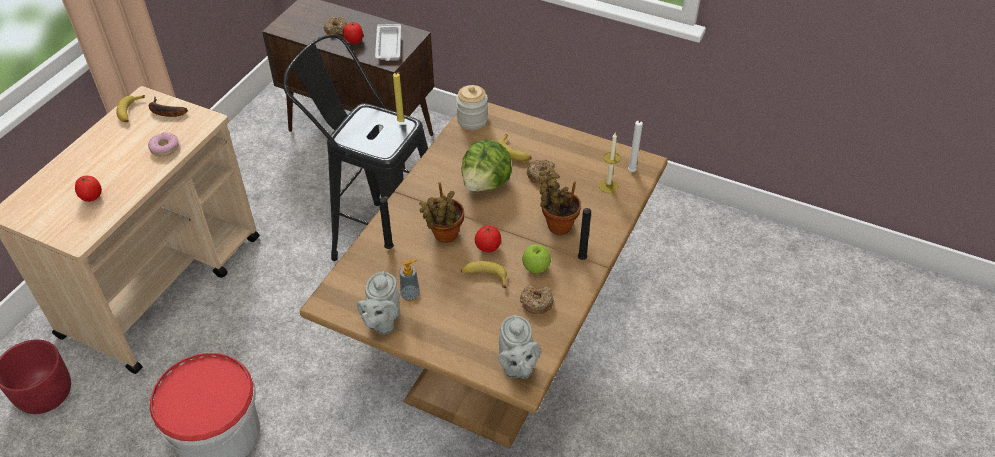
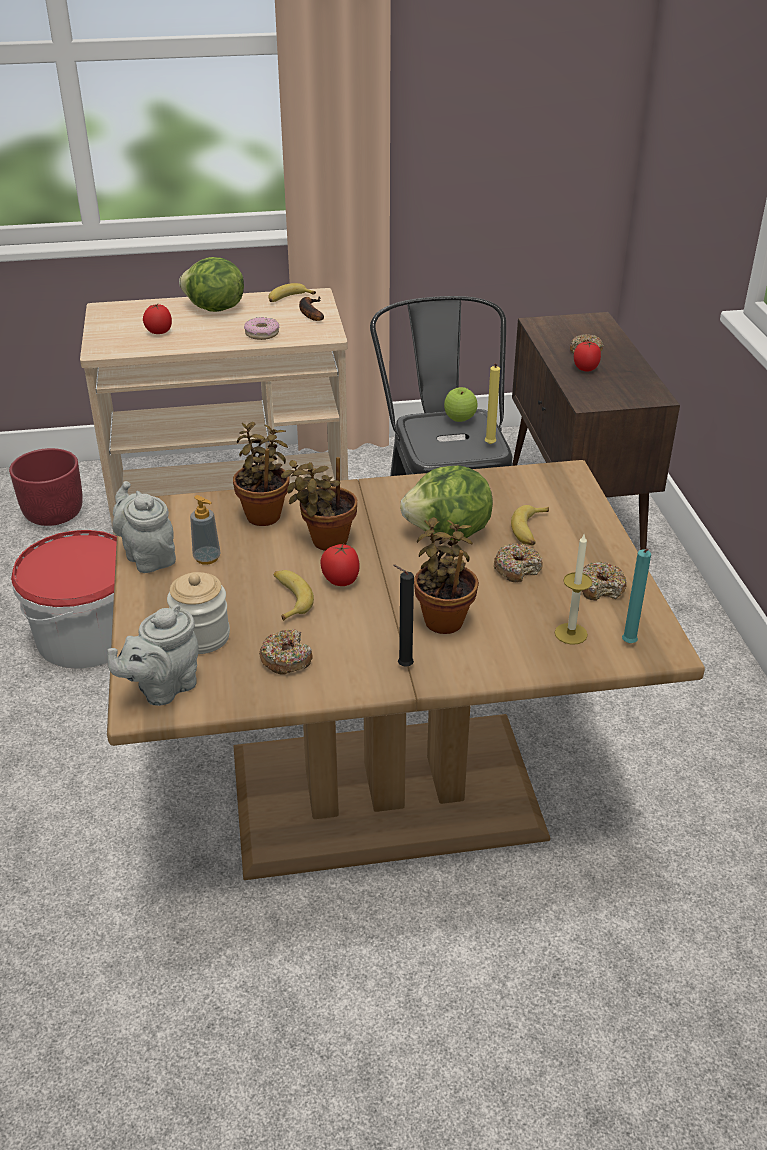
camera: 55 degrees right, 10 degrees down
grey teapot [357,271,400,335] -> grey teapot turned 75 degrees clockwise [112,481,176,573]
white tray [375,24,401,61] -> none
black candle [379,196,394,249] -> potted plant [233,422,290,526]
jar [456,85,488,130] -> jar moved to [167,572,230,654]
apple [522,244,551,274] -> apple moved to [444,387,478,422]
white candle [628,120,645,172] -> turquoise candle [622,549,651,643]
none -> lettuce [179,257,244,312]
none -> donut [581,562,627,601]

